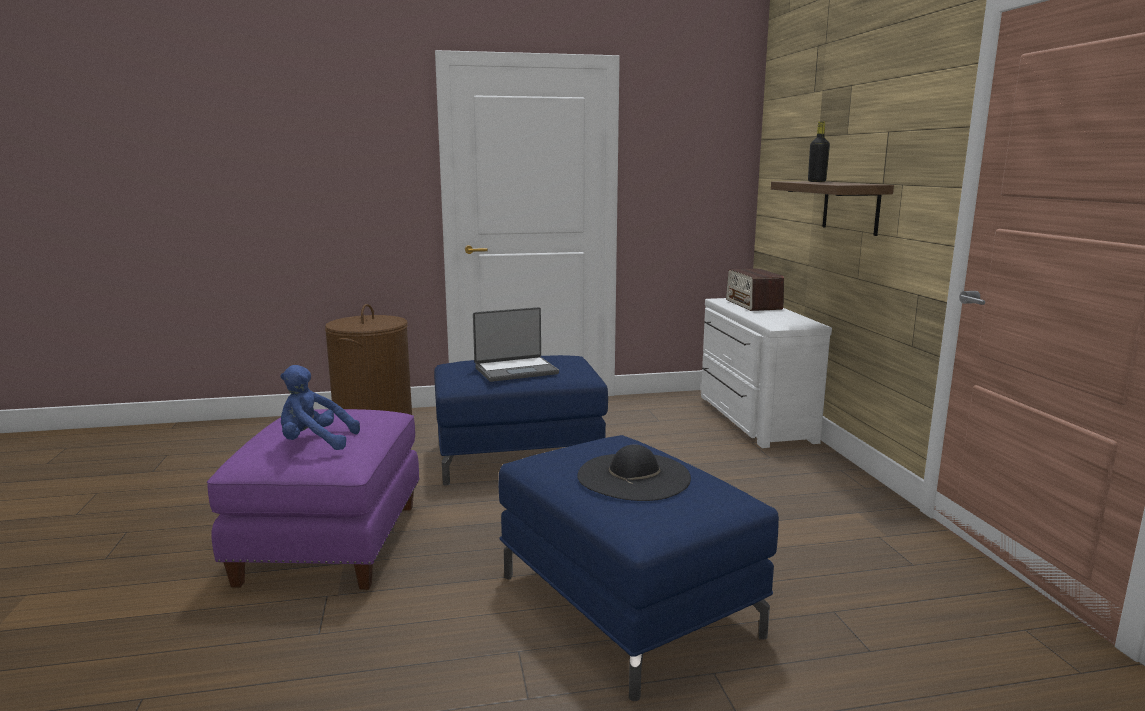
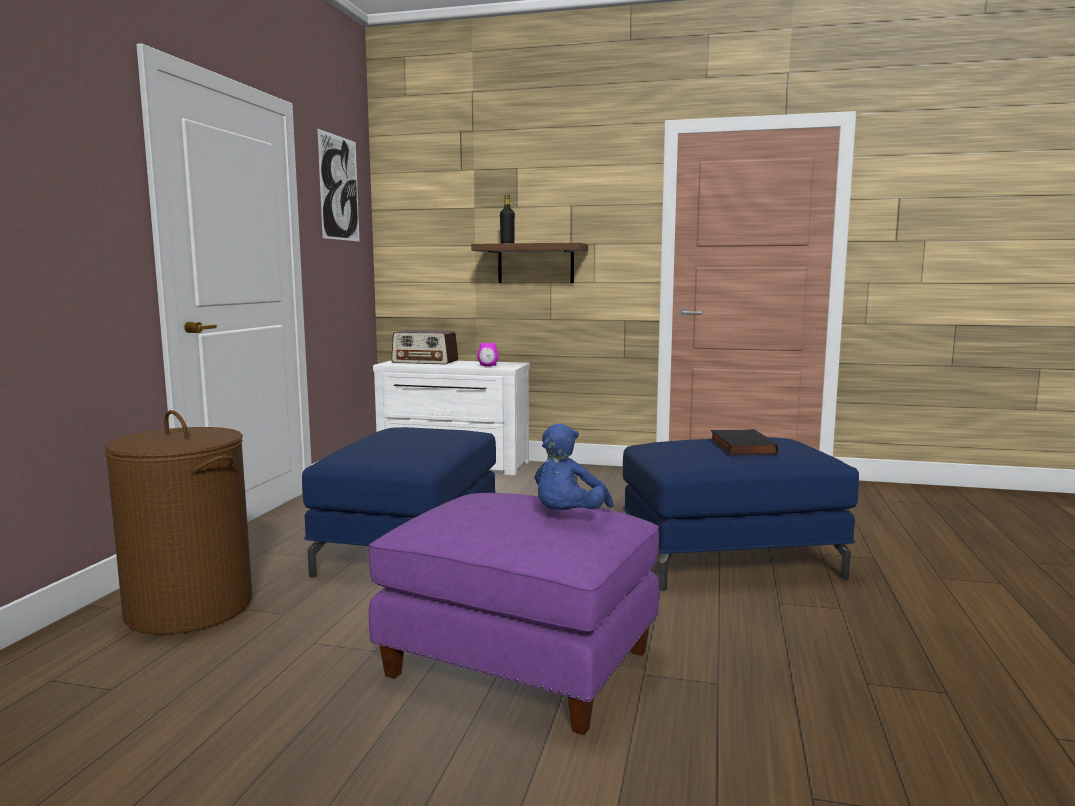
camera: 65 degrees left, 5 degrees down
laptop [473,307,559,382] -> none
black hat [577,445,691,501] -> black book [710,429,778,456]
none -> picture [317,129,359,241]
none -> alarm clock [477,342,499,367]

